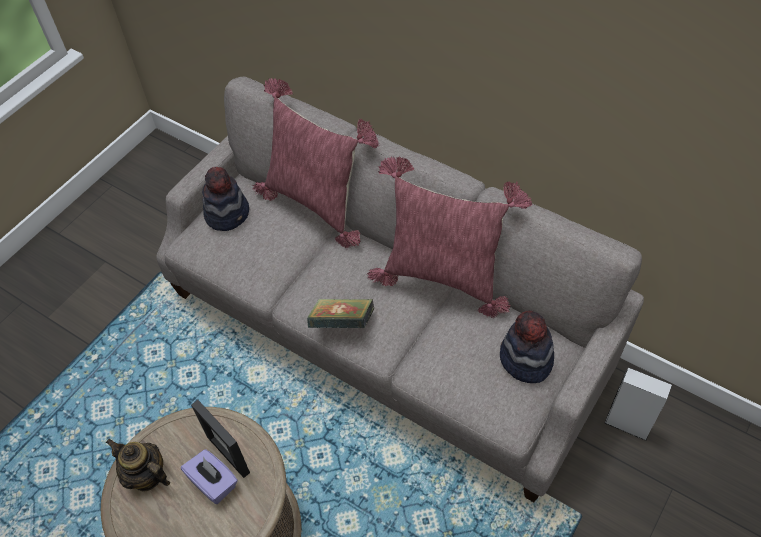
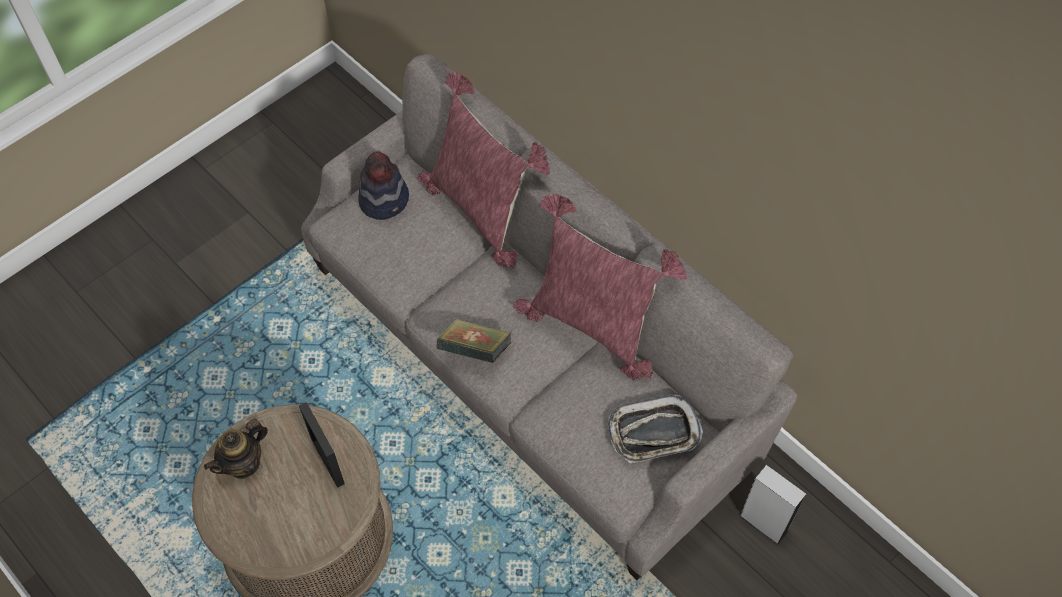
camera: 10 degrees right, 5 degrees up
teapot [106,438,170,491] -> teapot turned 90 degrees counterclockwise [204,419,268,479]
purple tissue box [181,449,238,504] -> none
hat [500,310,554,383] -> tray [608,395,703,463]

